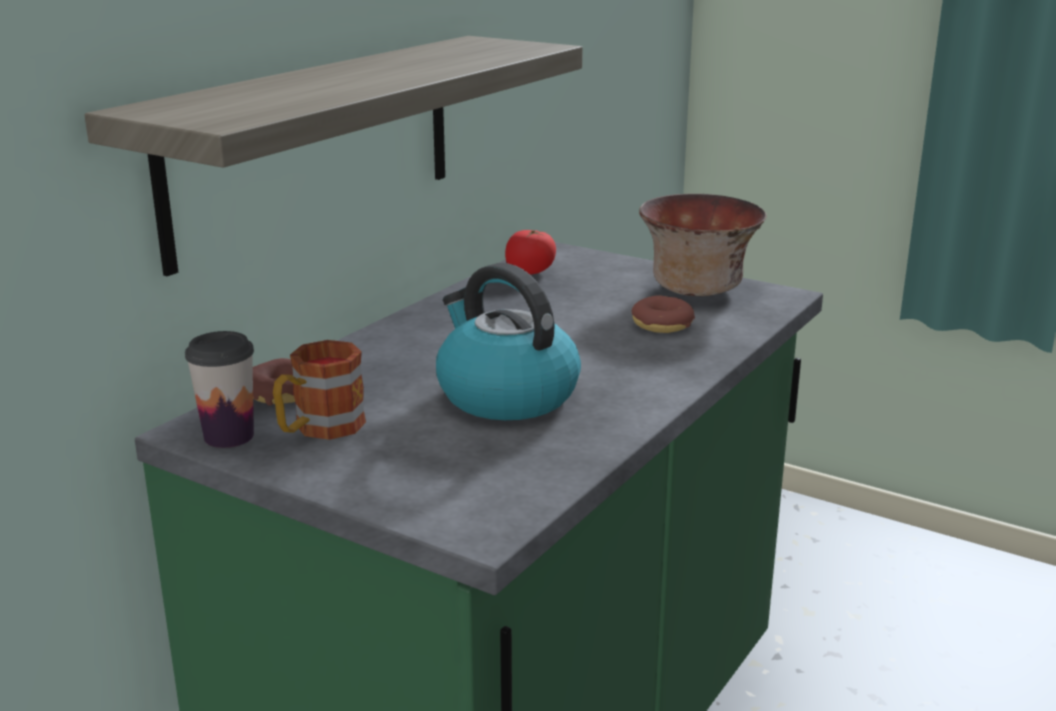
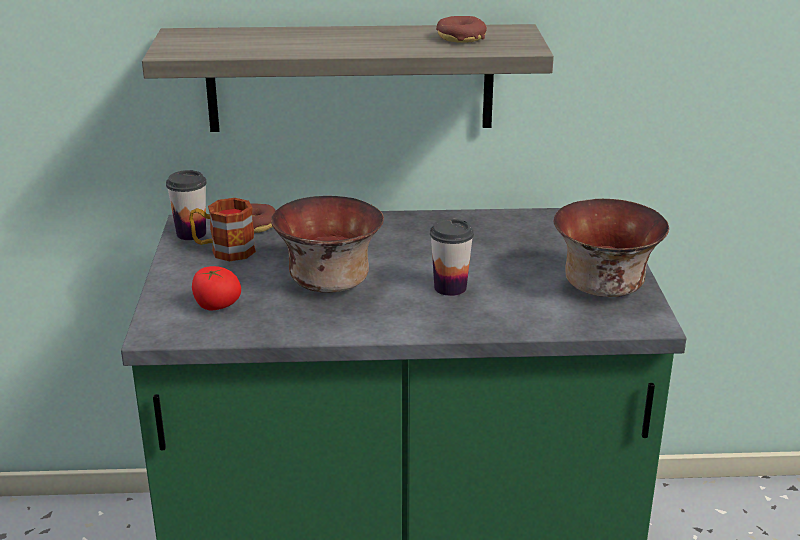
camera: 55 degrees right, 5 degrees up
kettle [436,263,581,420] -> bowl [271,196,384,293]
tomato [505,230,556,275] -> tomato moved to [192,266,241,310]
donut [632,295,695,333] -> donut moved to [436,16,487,43]
none -> cup [430,219,474,296]

